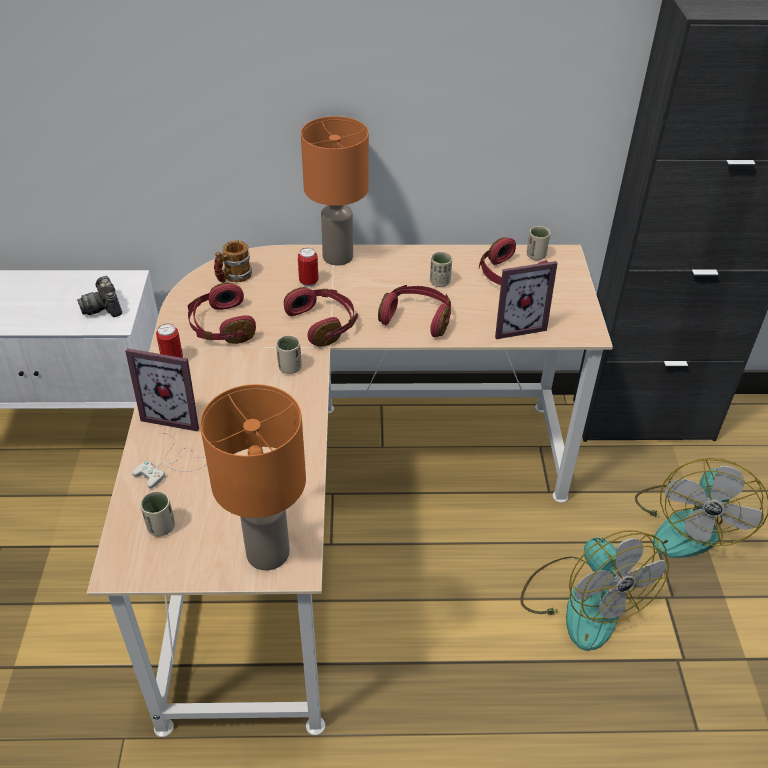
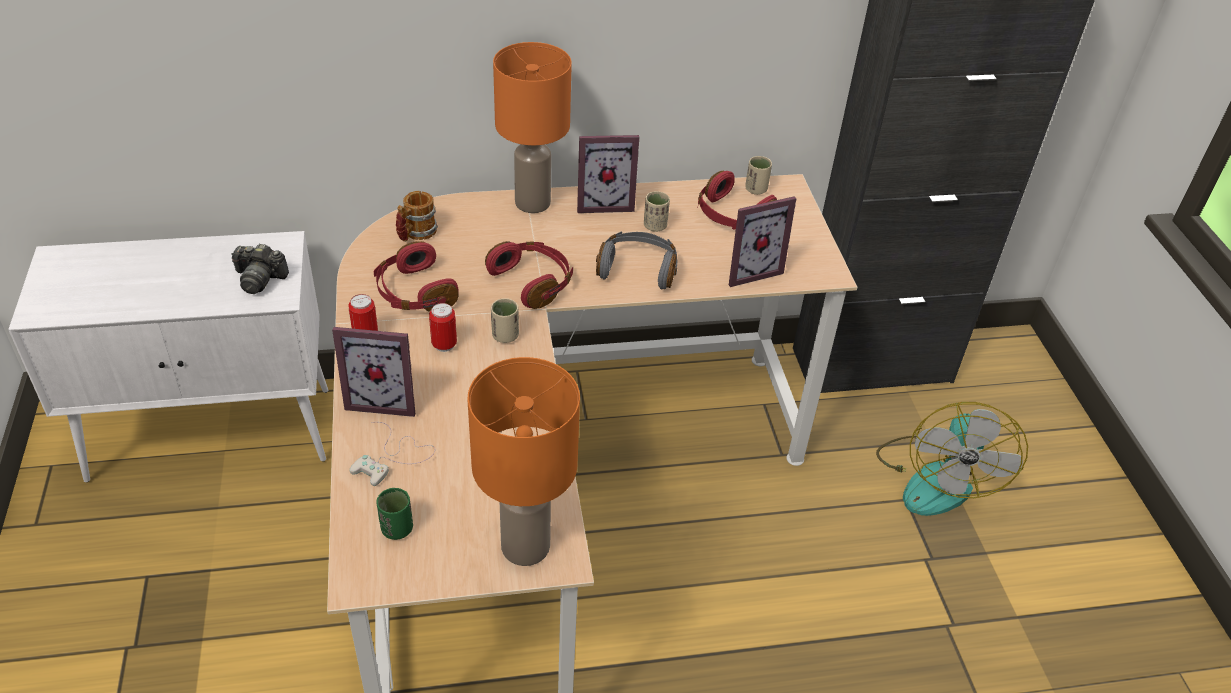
camera: 10 degrees left, 0 degrees up
camera [77,276,122,317] -> camera turned 45 degrees counterclockwise [231,244,289,294]
beige cup [140,491,175,536] -> green cup [376,488,413,540]
can [298,248,319,287] -> can moved to [429,303,457,352]
red headphones [378,285,451,337] -> grey headphones [596,232,677,289]
fan [520,530,669,651] -> none
none -> picture frame [577,135,639,213]

